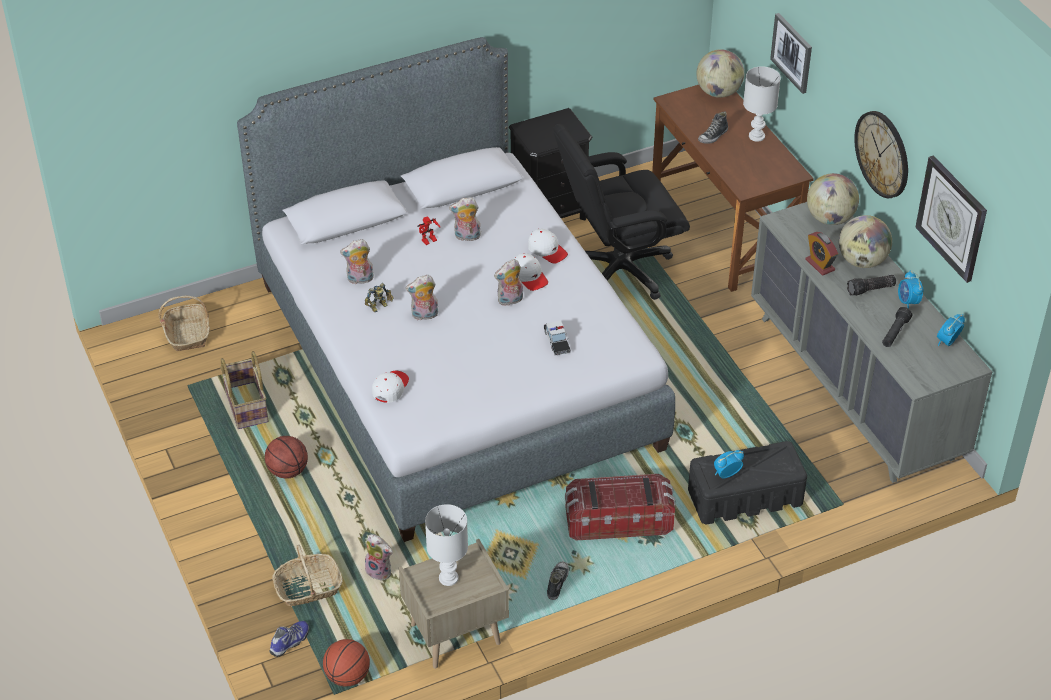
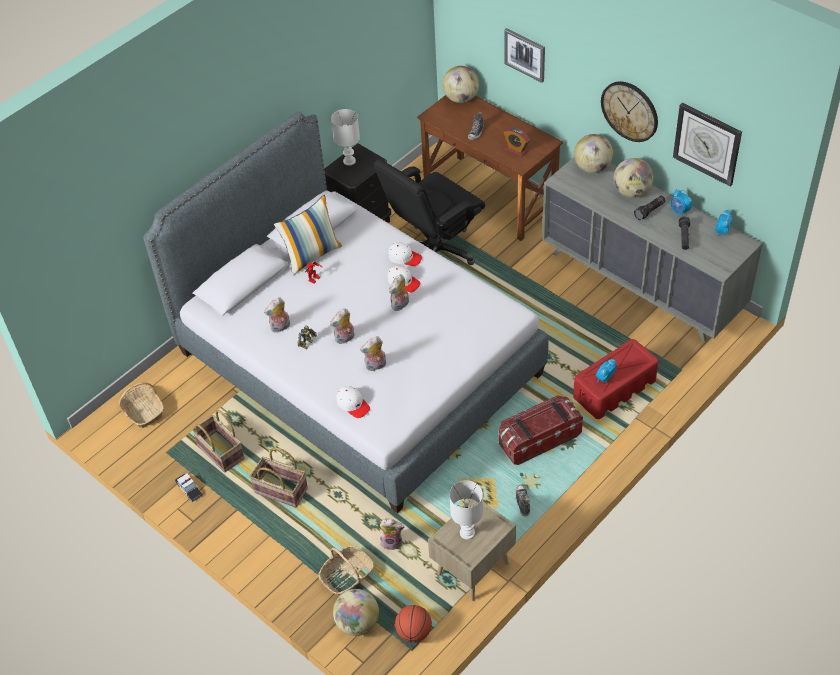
camera: 20 degrees left, 5 degrees up
basketball [265,436,308,479] -> basket [250,448,308,508]
shoe [270,621,309,657] -> globe [333,589,379,636]
white cap [372,371,409,403] -> white cap turned 135 degrees clockwise [336,386,370,418]
plush toy [449,197,481,241] -> plush toy moved to [360,336,386,371]
toy car [544,321,571,355] -> toy car moved to [175,473,203,502]
black storage box [688,441,807,524] -> red storage box [573,339,659,419]
white table lamp [743,66,781,142] -> white table lamp moved to [331,109,360,166]
alarm clock [805,232,838,276] -> alarm clock moved to [504,127,530,157]
none -> pillow [274,195,342,275]

